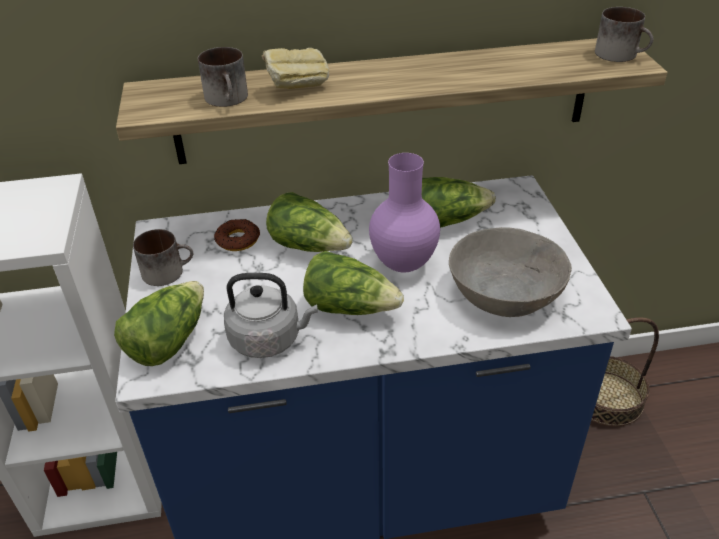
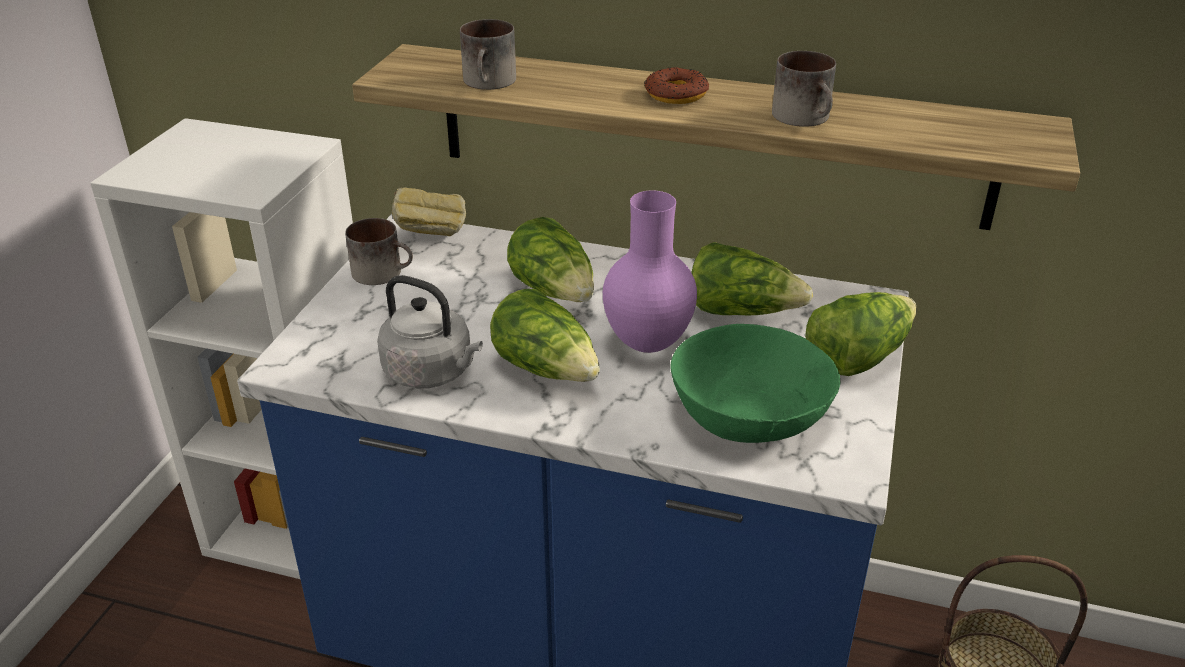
camera: 25 degrees right, 5 degrees down
lettuce [114,281,204,366] -> lettuce moved to [805,292,916,376]
donut [214,219,260,251] -> donut moved to [644,67,709,104]
bread [262,48,329,89] -> bread moved to [392,187,466,236]
grey bowl [449,227,572,317] -> green bowl [671,324,841,443]
mug [595,7,653,62] -> mug moved to [772,51,836,127]

